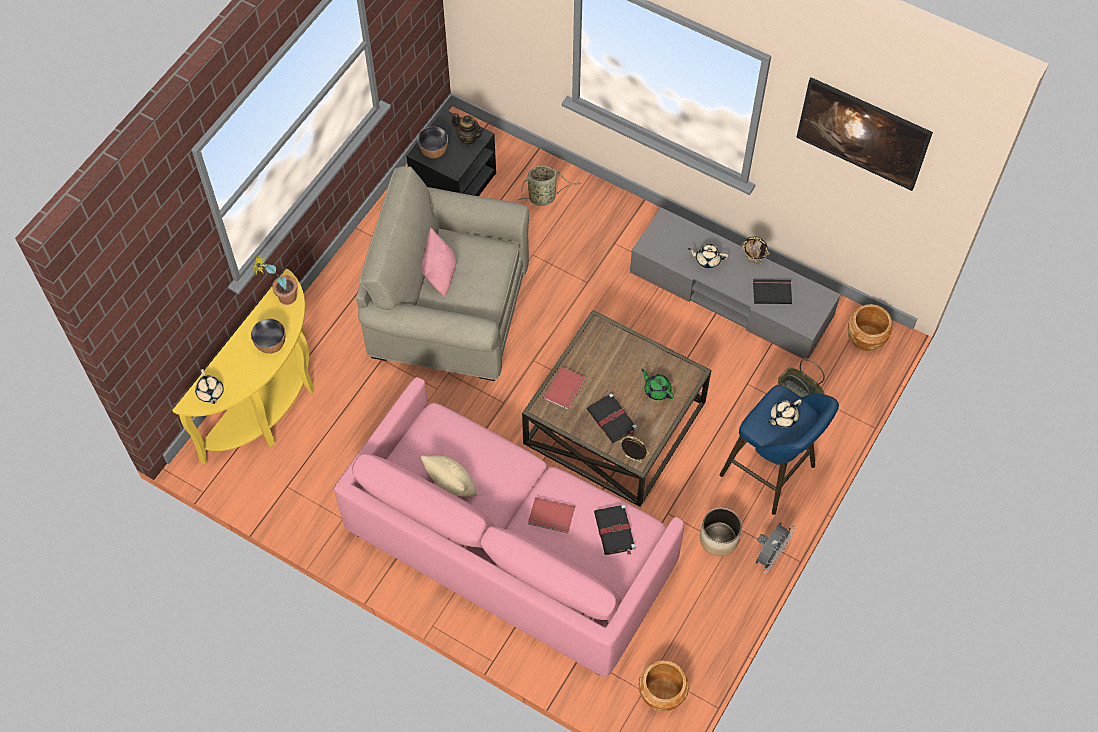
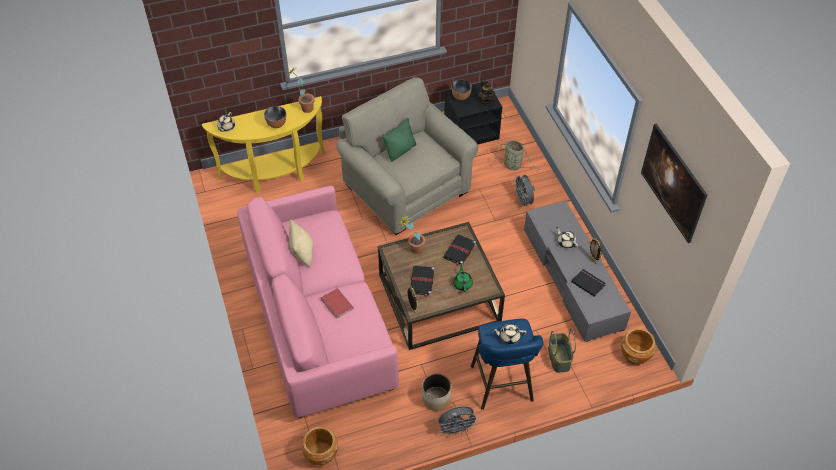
camera: 40 degrees right, 10 degrees down
pink pillow [422,228,456,297] -> green pillow [382,118,416,162]
red book [543,367,586,410] -> potted plant [398,215,425,254]
black book [594,505,636,555] -> black book moved to [443,235,476,267]
none -> grey fan [513,175,535,208]

